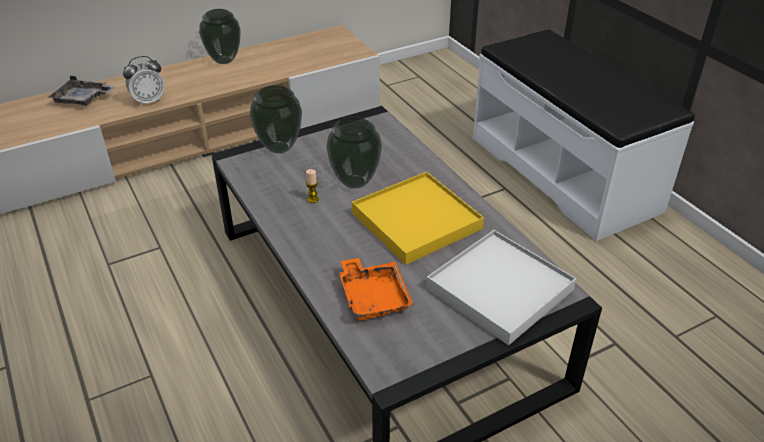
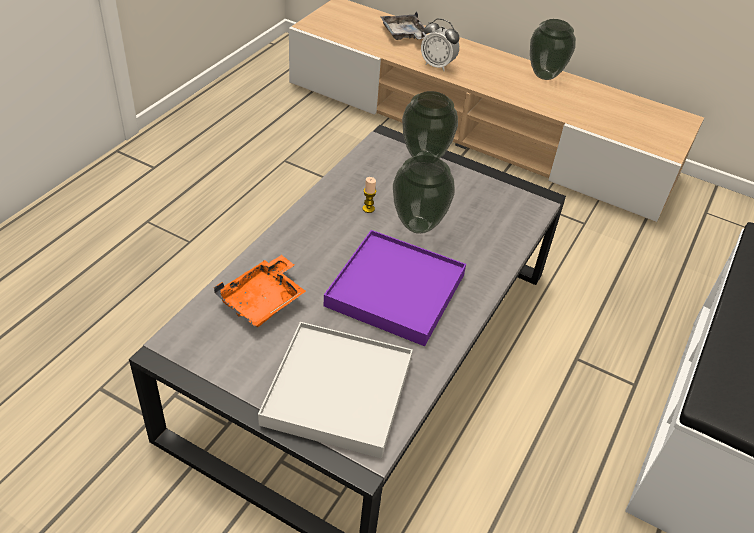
camera: 55 degrees right, 5 degrees up
yellow tray [352,172,484,265] -> purple tray [324,230,466,346]

